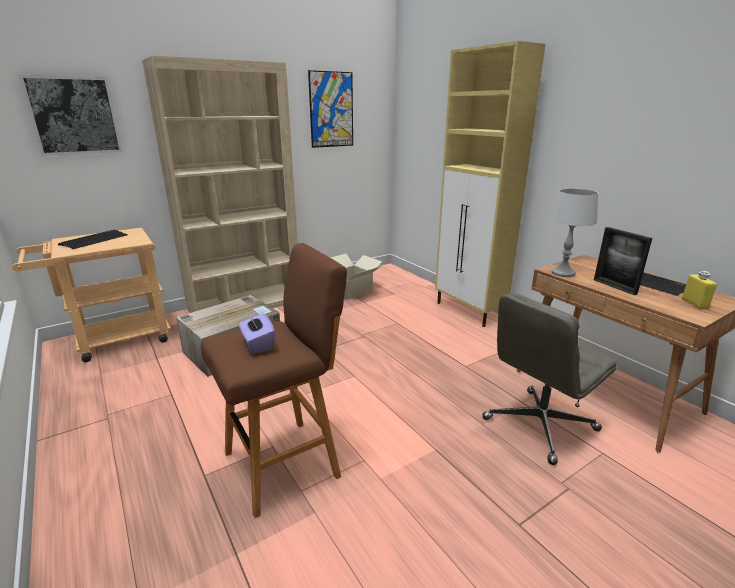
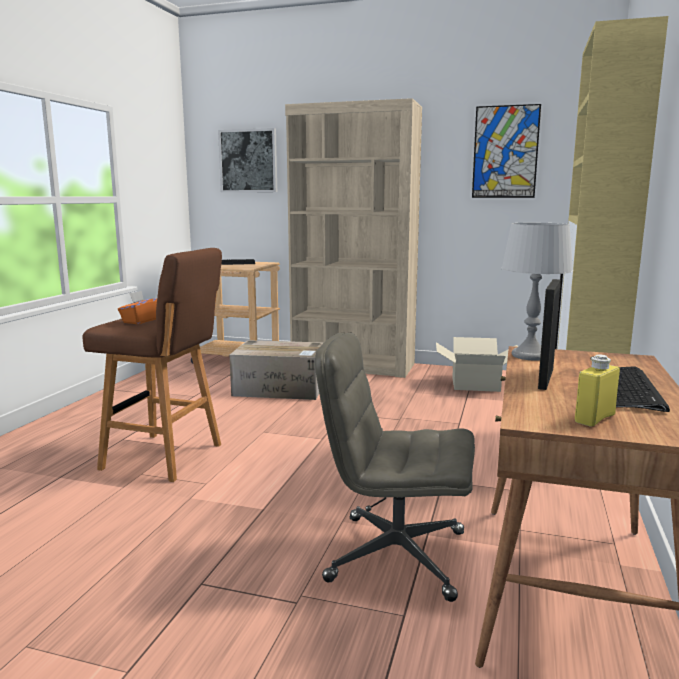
camera: 50 degrees right, 10 degrees down
purple tissue box [239,313,275,354] -> orange tissue box [118,291,157,324]

